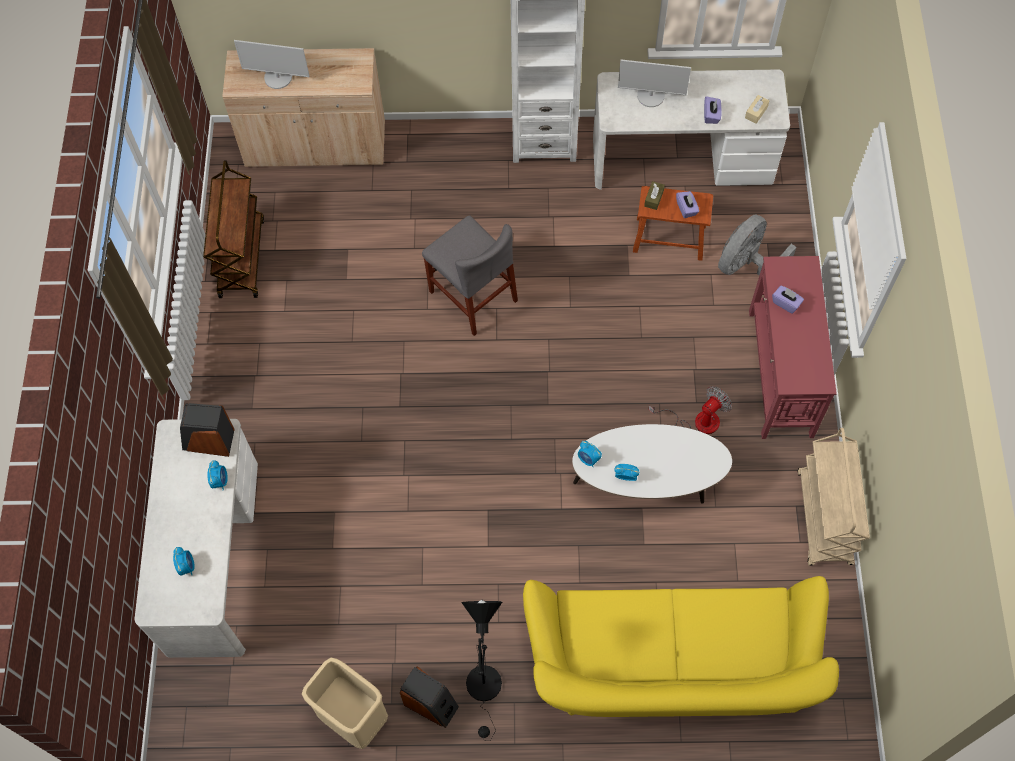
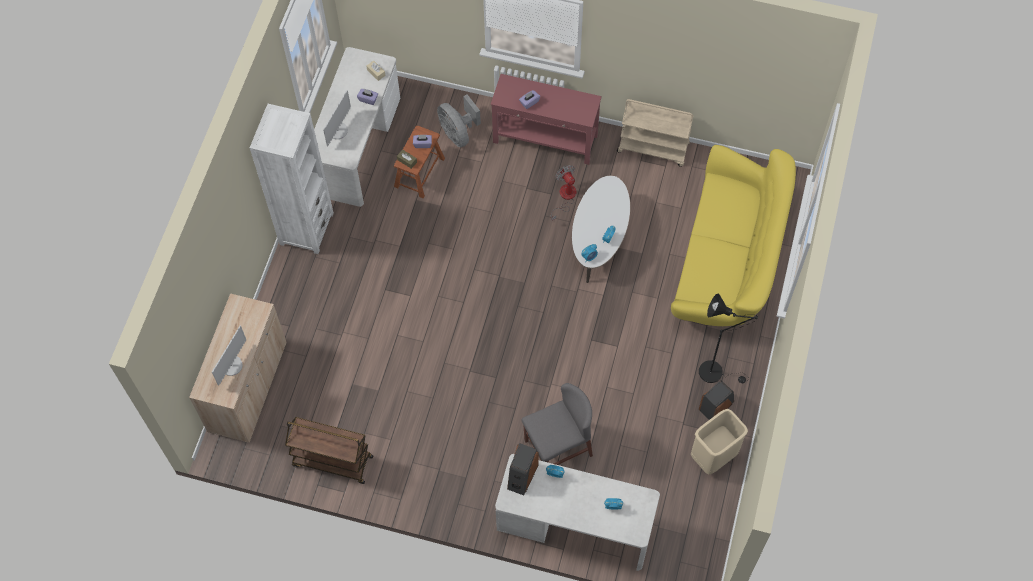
camera: 75 degrees left, 0 degrees up
grey chair [422,215,518,336] -> grey chair moved to [522,383,593,465]

